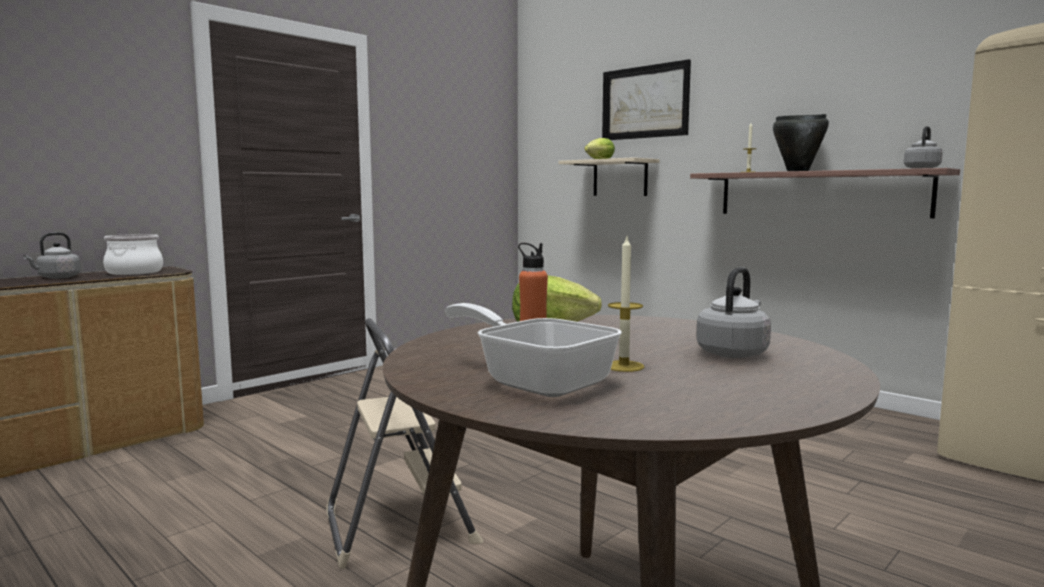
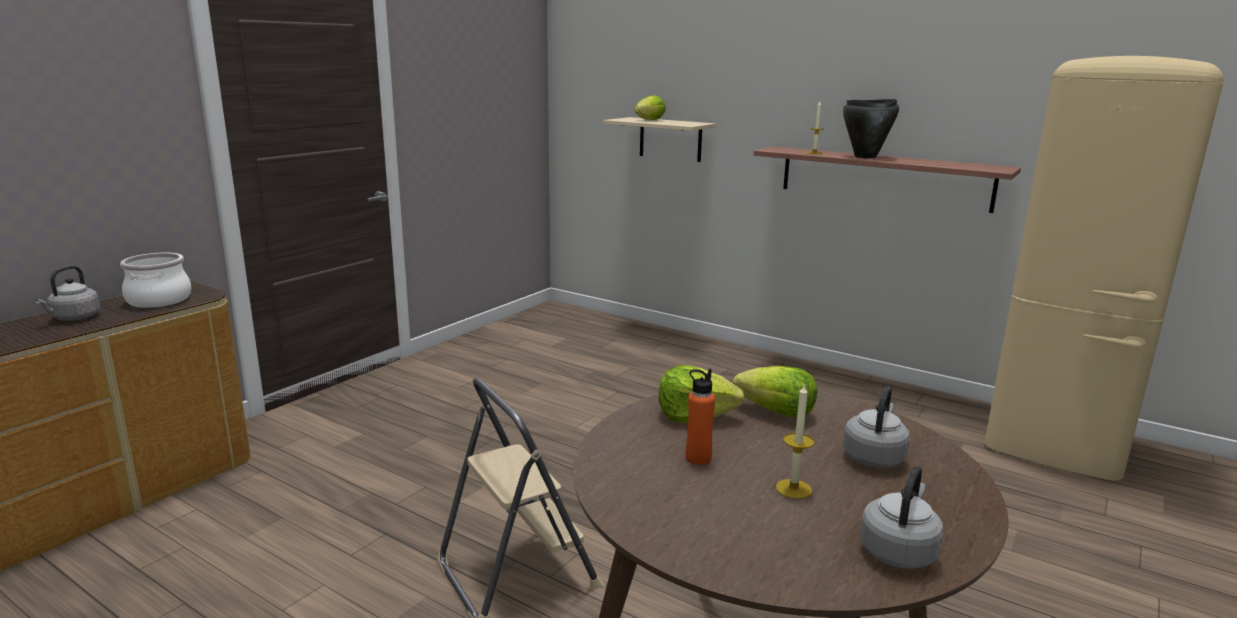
camera: 10 degrees left, 10 degrees up
frying pan [445,303,622,397] -> none
picture [602,59,691,140] -> none
grey kettle [904,126,943,169] -> grey kettle moved to [860,466,943,569]
none -> lettuce [733,366,817,418]

